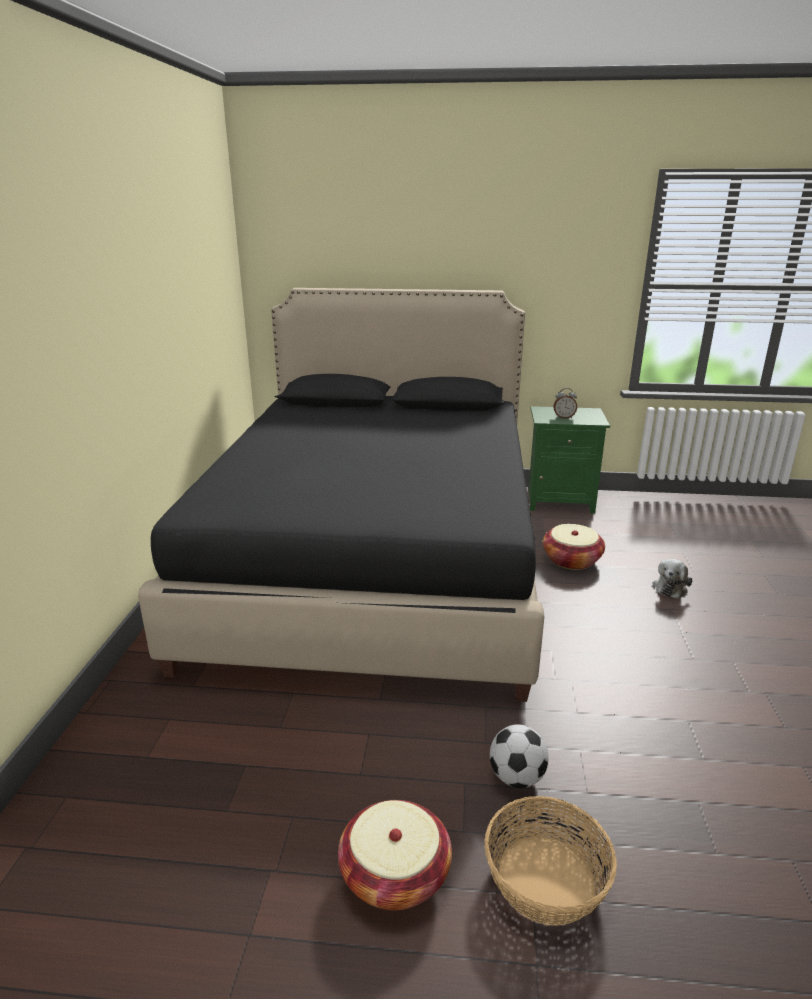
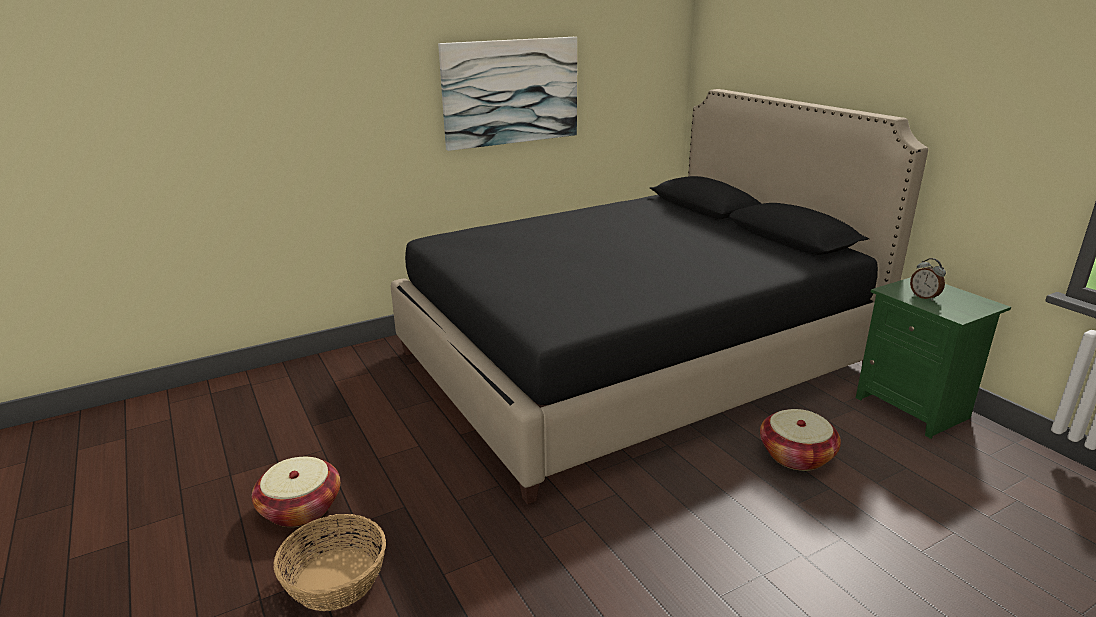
camera: 55 degrees right, 0 degrees up
football [490,724,549,788] -> none
plush toy [652,559,693,599] -> none
none -> picture [438,37,577,151]

